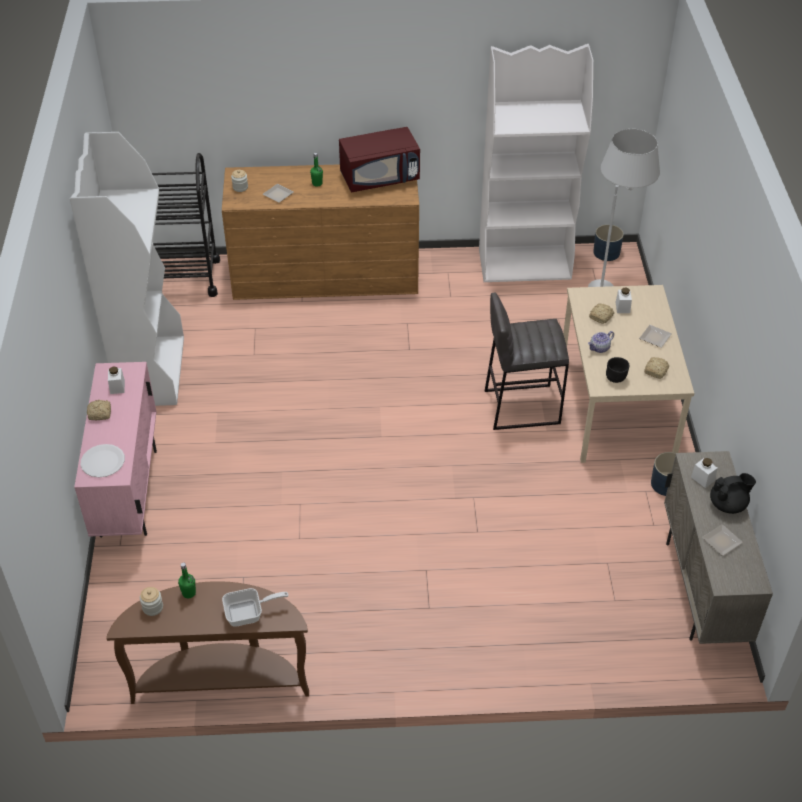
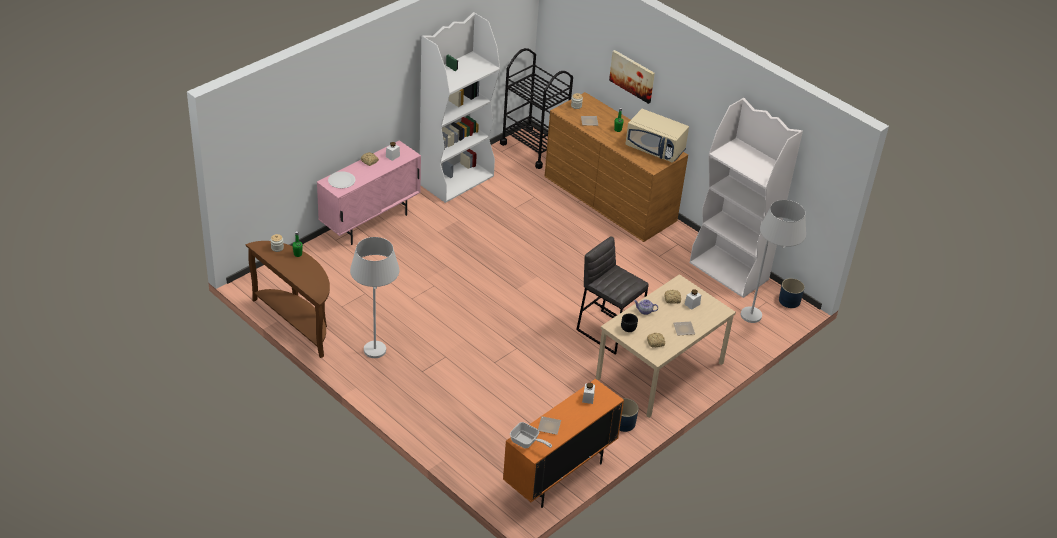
camera: 45 degrees right, 5 degrees down
frying pan [222,588,289,627] -> frying pan moved to [510,422,552,448]
red microwave [339,127,420,193] -> beige microwave [625,109,689,163]
beige cabinet [664,451,773,644] -> orange cabinet [503,379,624,508]
black teapot [710,473,756,514] -> none
none -> white floor lamp [350,237,399,358]
none -> picture [609,50,655,104]

